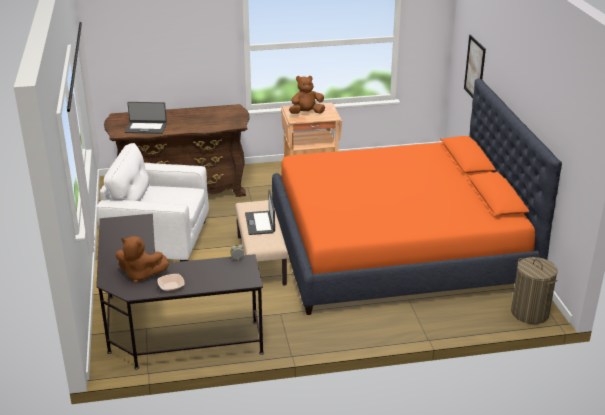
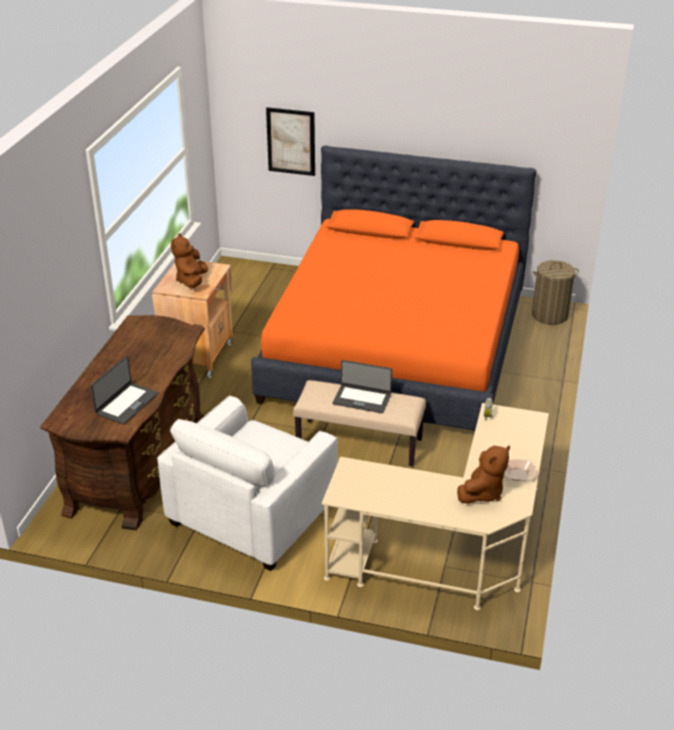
camera: 65 degrees left, 5 degrees up
black desk [96,214,264,369] -> beige desk [321,403,549,610]

